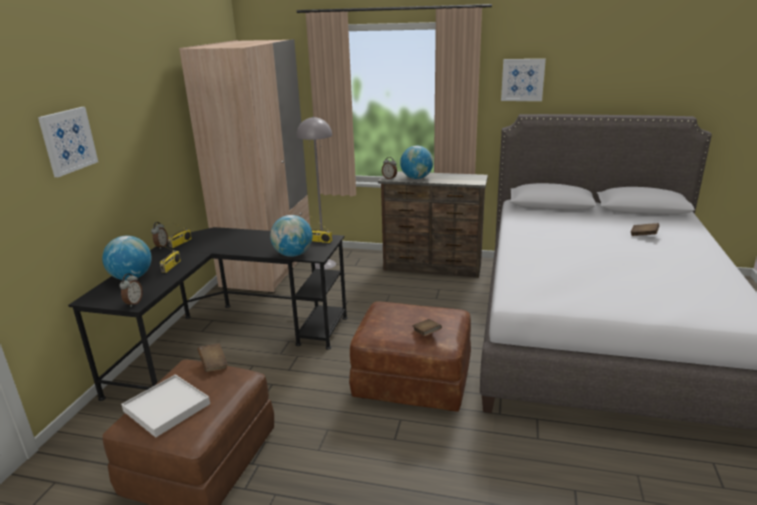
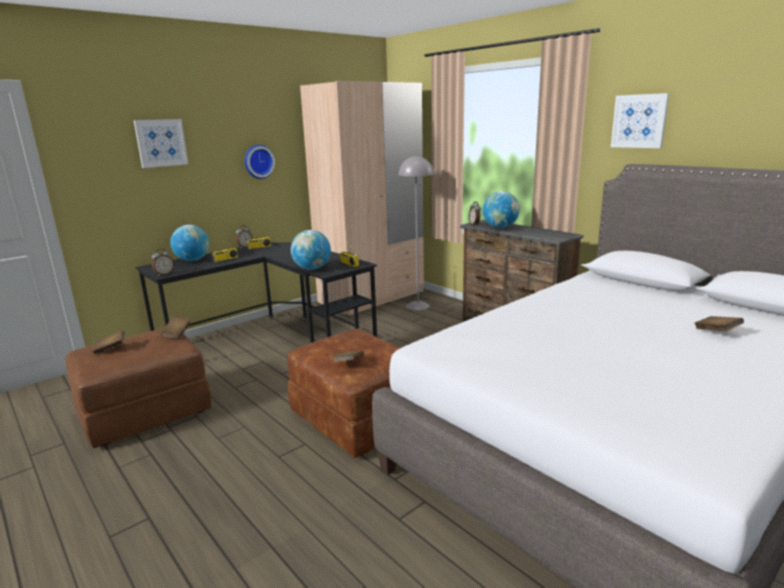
camera: 35 degrees right, 5 degrees down
white tray [121,374,210,438] -> brown book [92,330,125,355]
none -> wall clock [245,145,275,179]

